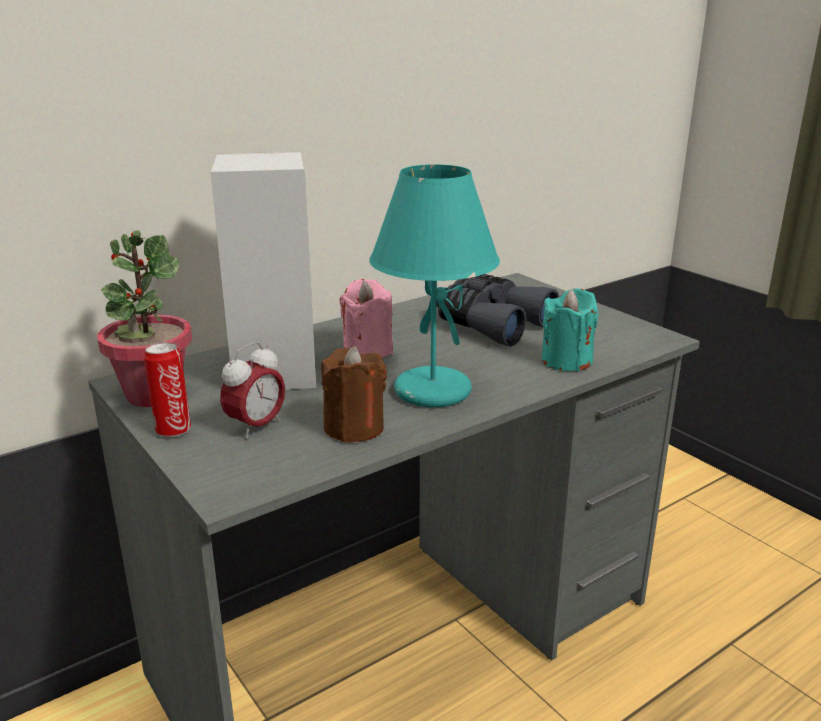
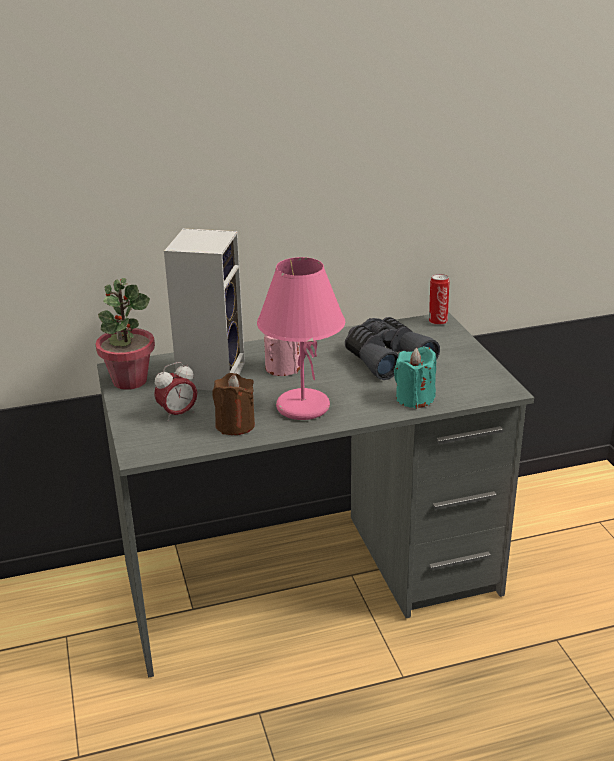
camera: 20 degrees right, 5 degrees up
can [144,342,191,437] -> can moved to [429,274,449,325]
turquoise table lamp [369,164,500,408] -> pink table lamp [257,257,345,420]

